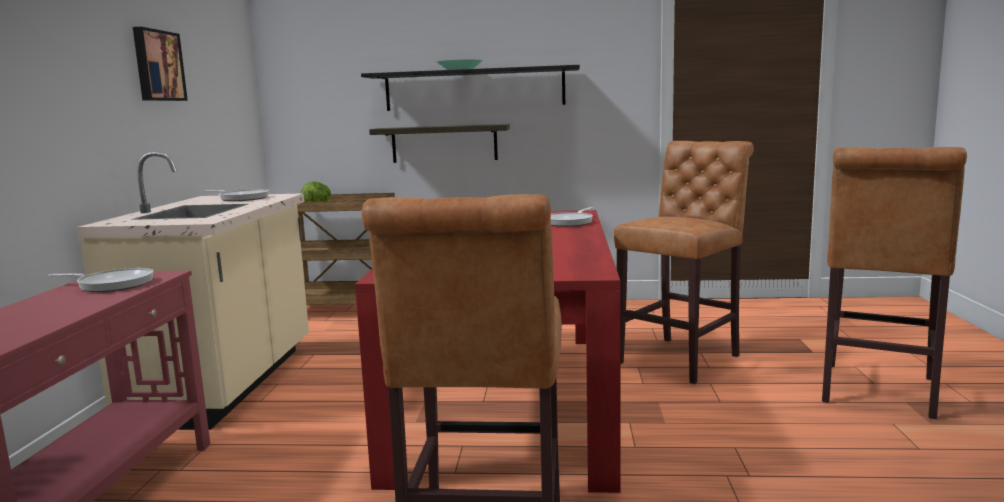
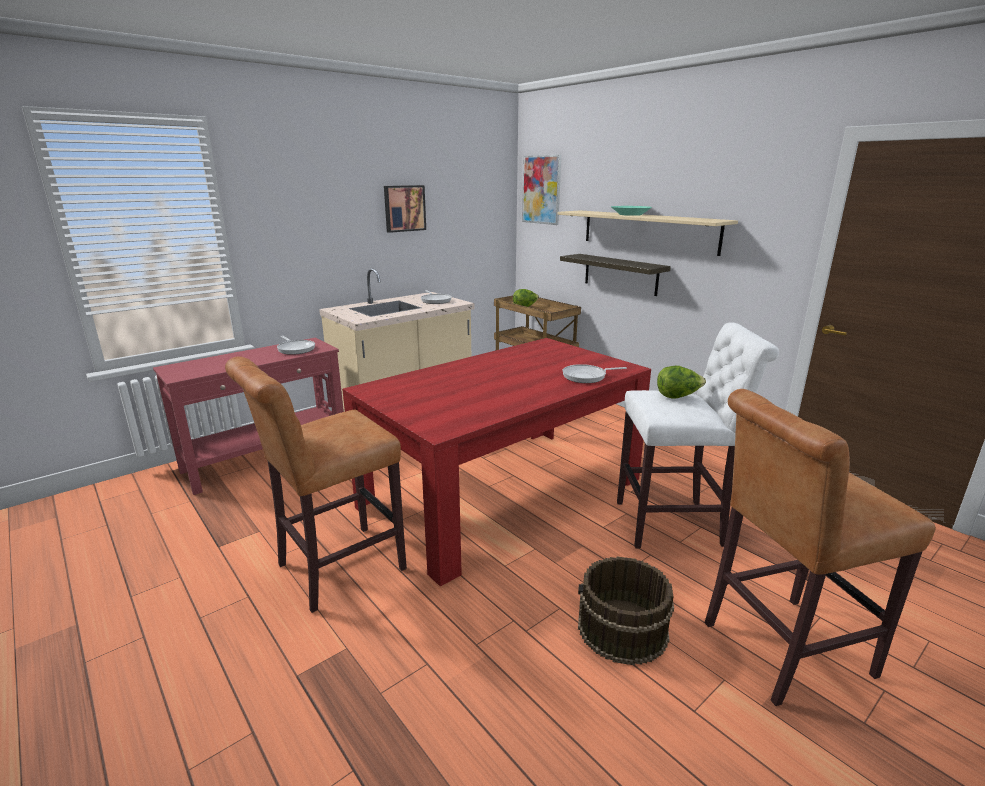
camera: 45 degrees right, 10 degrees up
black shelf [361,65,580,111] -> beige shelf [557,210,738,256]
brown stool [614,141,754,384] -> white stool [617,322,779,549]
none -> picture [522,155,561,225]
none -> brown bucket [578,556,674,665]
none -> lettuce [657,366,706,398]

